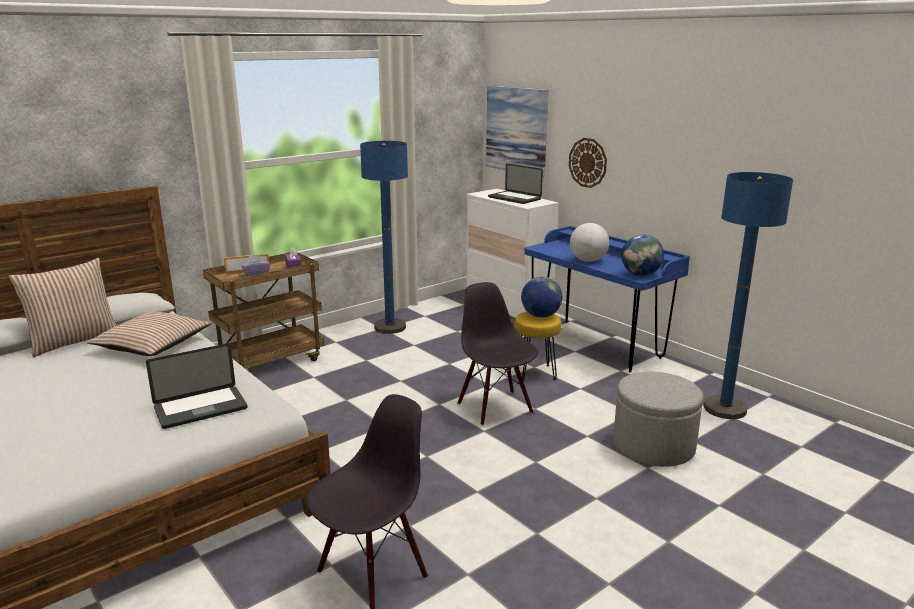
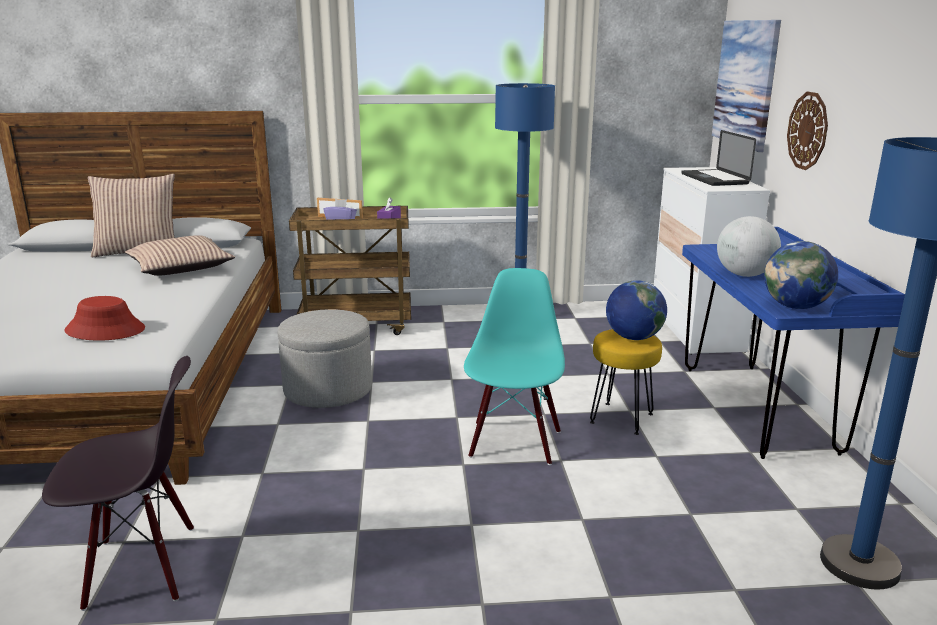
camera: 35 degrees right, 0 degrees up
laptop [146,343,248,429] -> red hat [65,296,145,341]
black chair [457,282,538,426] -> turquoise chair [464,268,565,465]
grey ottoman [613,372,703,467] -> grey ottoman moved to [277,309,372,408]

